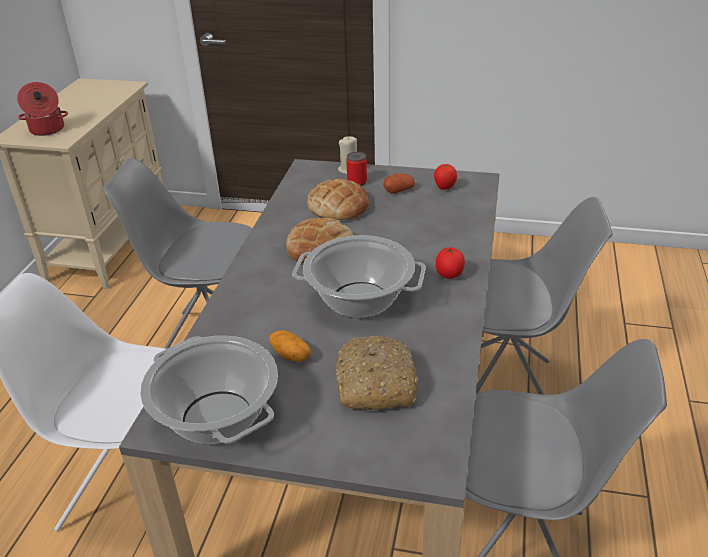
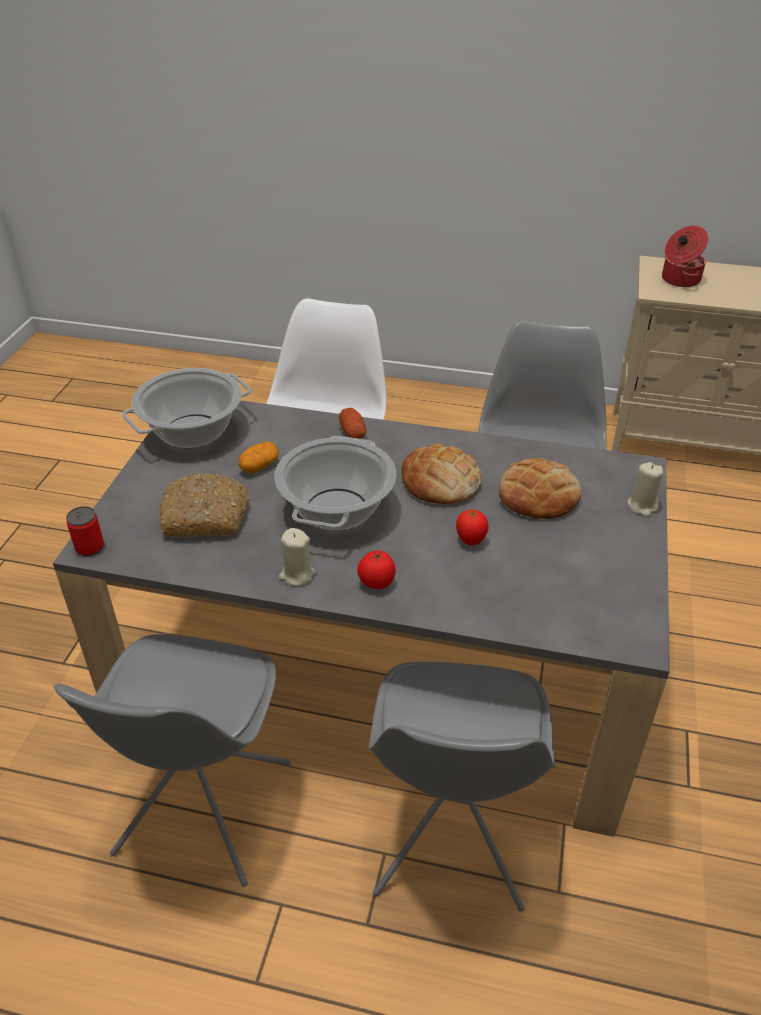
camera: 90 degrees right, 5 degrees up
can [346,152,367,186] -> can moved to [66,506,104,556]
potato [383,173,415,194] -> potato moved to [339,408,366,439]
tomato [434,164,457,190] -> tomato moved to [456,510,489,545]
none -> beige candle [279,528,315,586]

